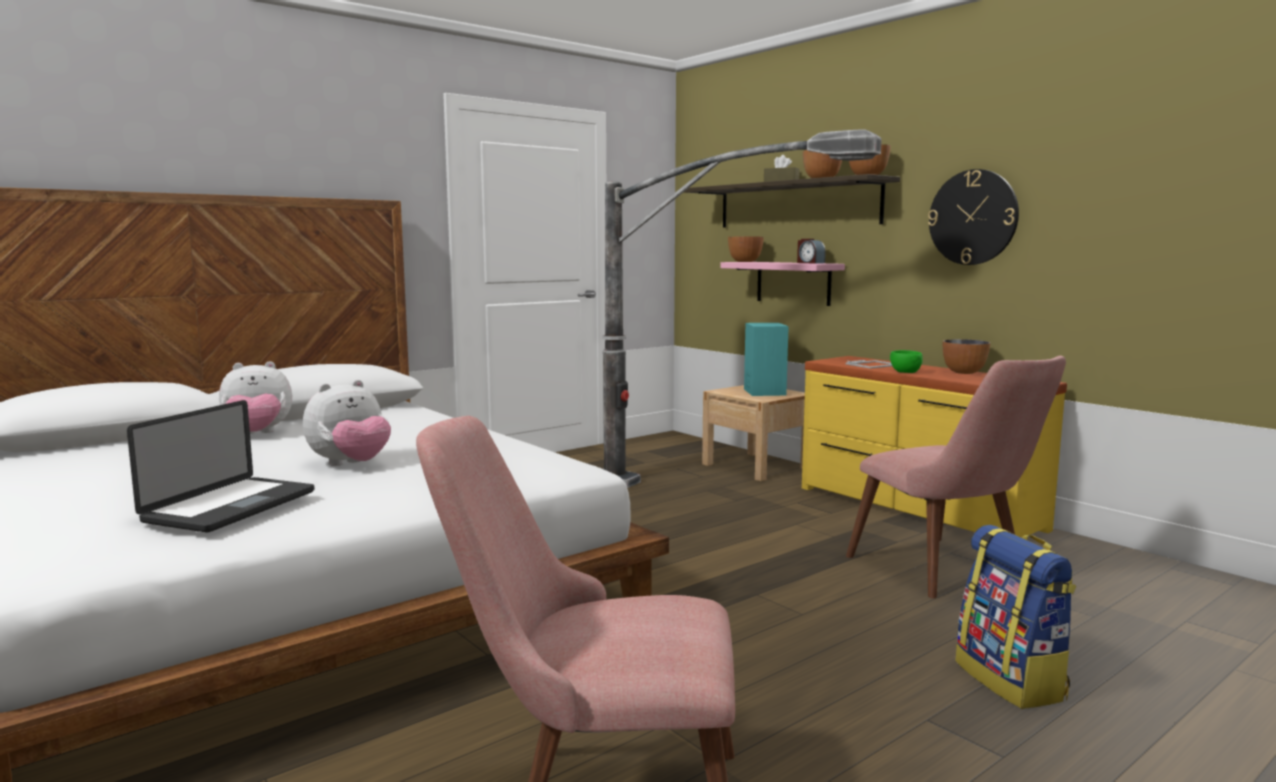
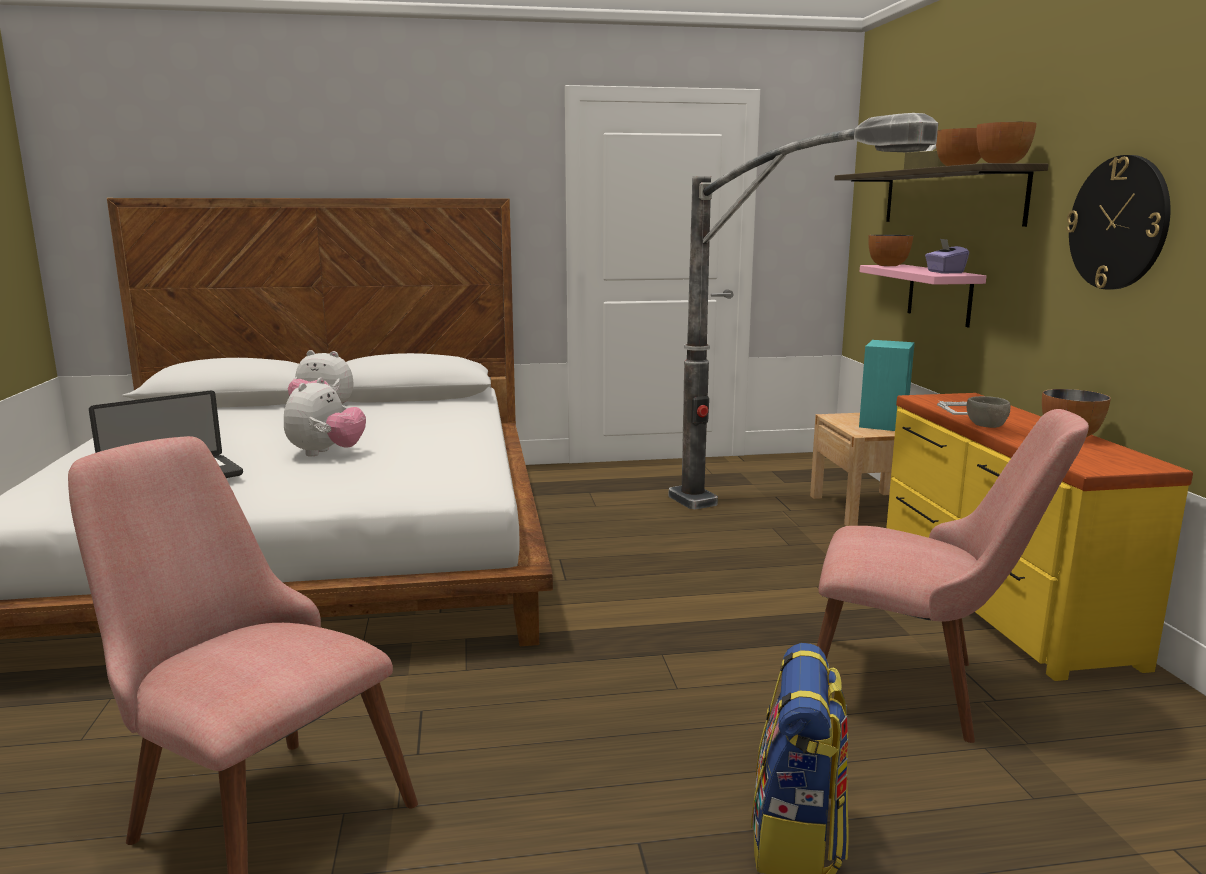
camera: 30 degrees right, 5 degrees up
plush toy [303,380,391,466] -> plush toy turned 60 degrees counterclockwise [284,377,366,456]
alarm clock [797,239,826,264] -> purple tissue box [925,238,969,273]
pink chair [846,356,1066,599] -> pink chair turned 75 degrees counterclockwise [817,409,1089,743]
green bowl [890,350,923,373] -> grey bowl [967,396,1010,428]

